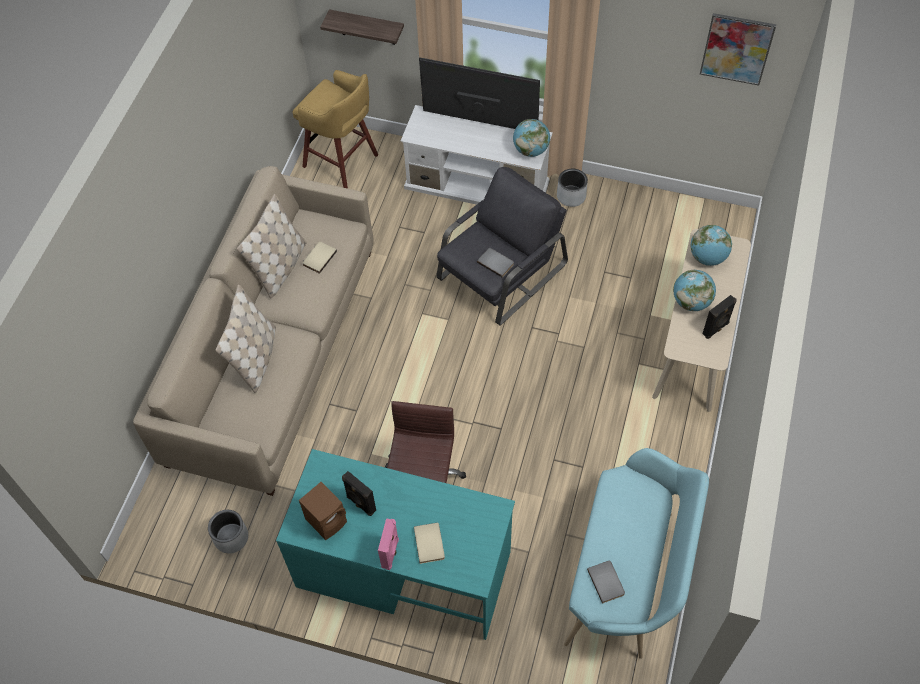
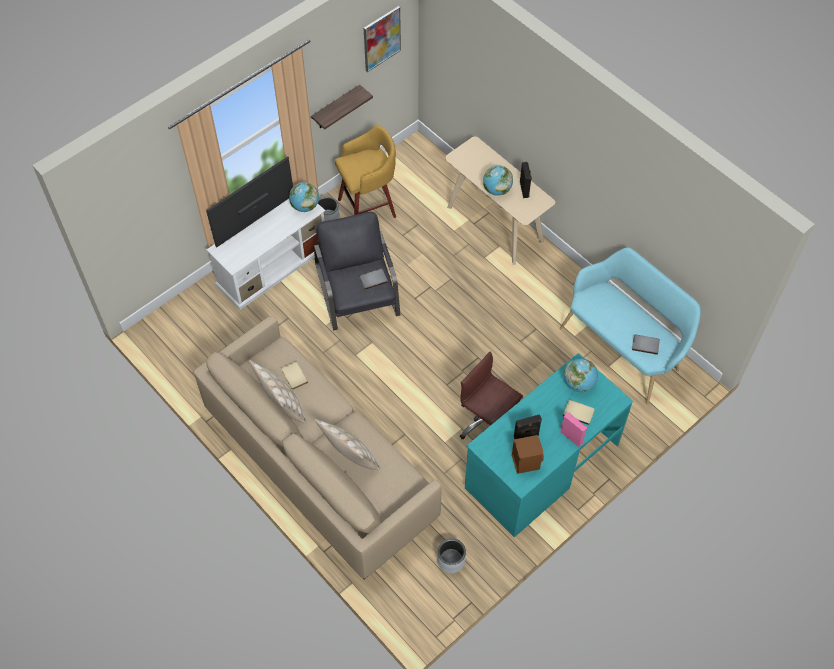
camera: 60 degrees left, 0 degrees up
yellow stool [293,70,378,189] -> yellow stool moved to [335,125,396,218]
shelf [320,9,404,45] -> shelf moved to [311,84,373,130]
globe [691,225,732,266] -> globe moved to [564,358,598,392]

